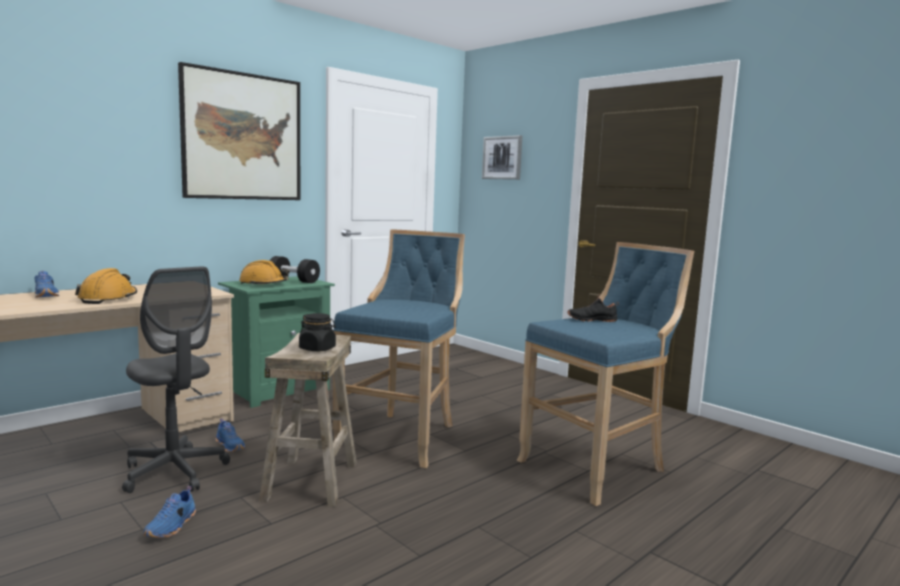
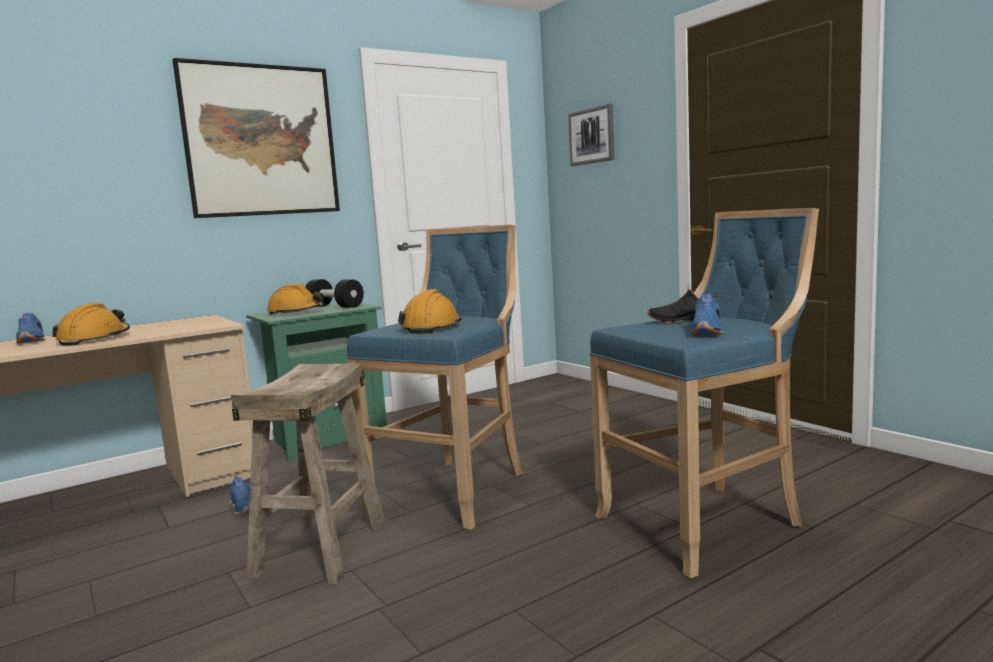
camera: 10 degrees right, 0 degrees up
grey office chair [122,266,230,493] -> none
blue shoe [143,486,196,538] -> blue shoe moved to [691,294,724,334]
black jar [299,313,336,351] -> none
none -> orange hard hat [398,289,462,334]

